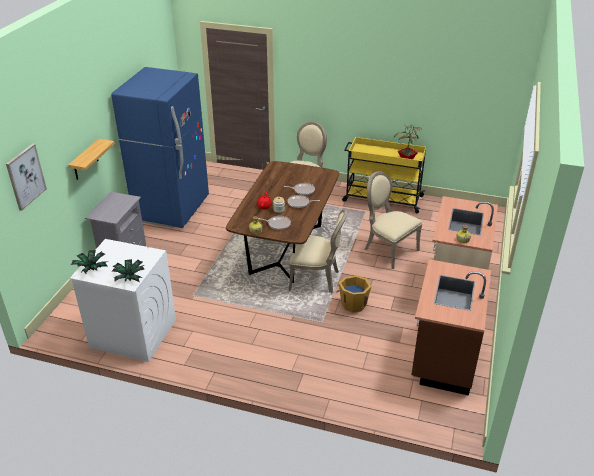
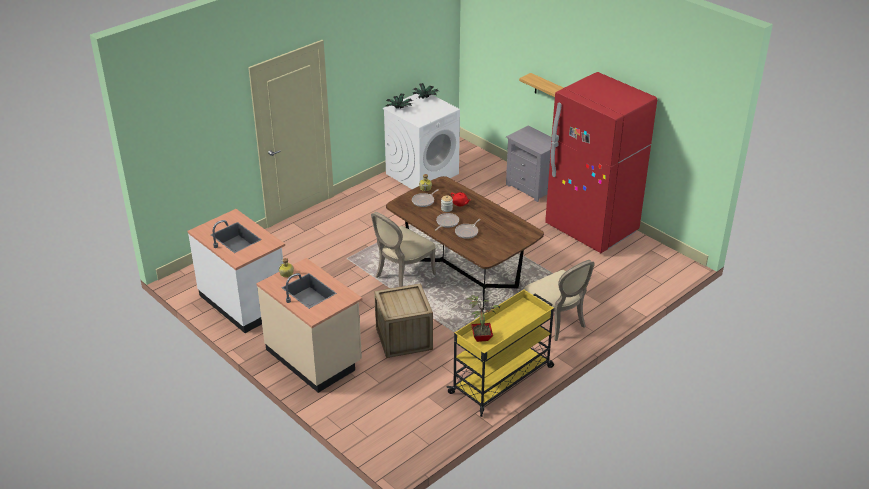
camera: 120 degrees right, 0 degrees up
picture [6,144,47,211] -> none
blue fridge [111,67,209,228] -> red fridge [545,72,657,253]
orange bucket [337,275,371,313] -> none
beige chair [364,171,423,269] -> crate [374,283,433,358]
brown counter [411,259,491,396] -> white counter [187,209,285,333]

